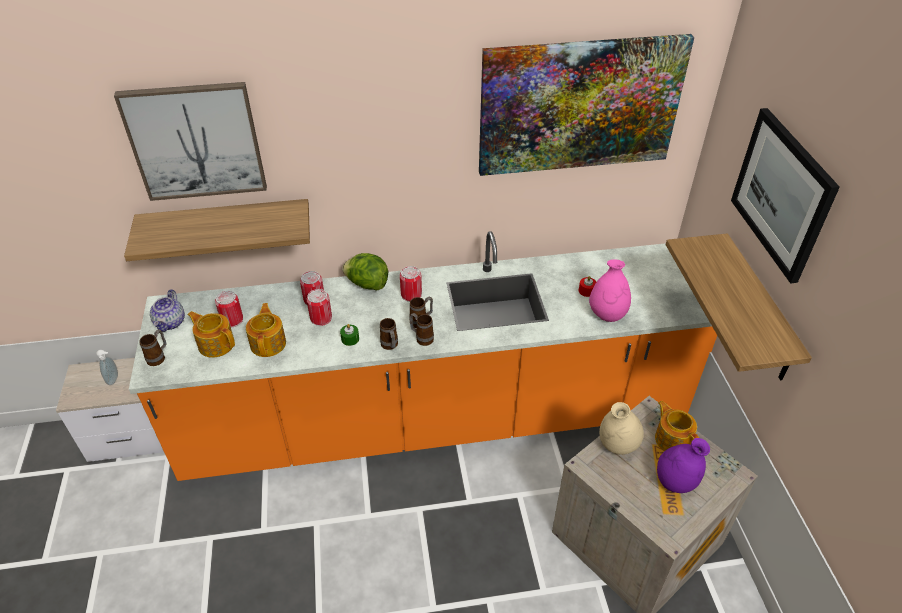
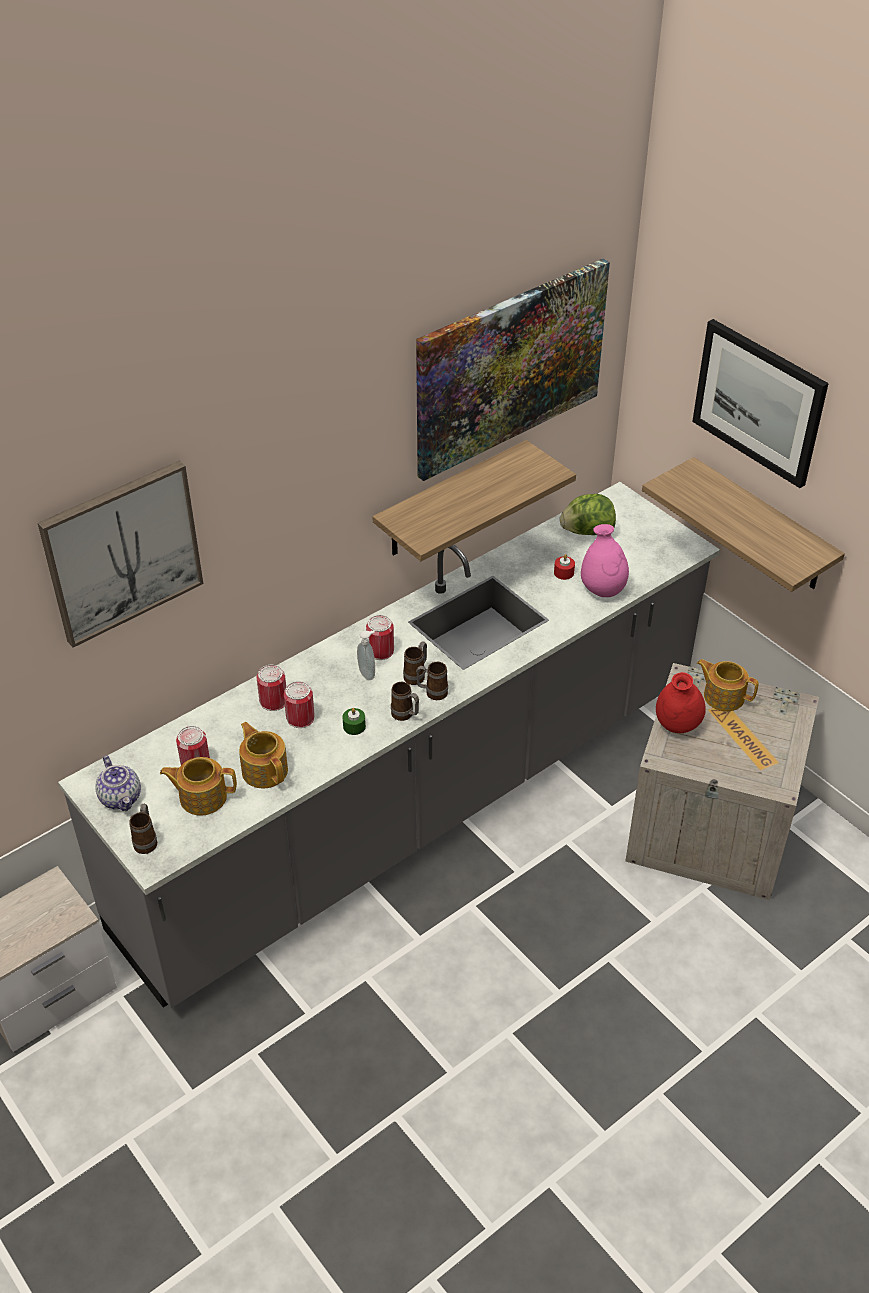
camera: 30 degrees left, 0 degrees up
soap dispenser [96,350,118,385] -> soap dispenser moved to [357,630,375,680]
shelf [124,199,310,261] -> shelf moved to [372,440,576,561]
orange counter [129,231,717,481] -> grey counter [58,482,720,1008]
lettuce [342,253,388,290] -> lettuce moved to [560,494,616,535]
beige vase [599,402,644,455] -> red vase [656,672,706,733]
purple vase [657,438,710,493] -> none

